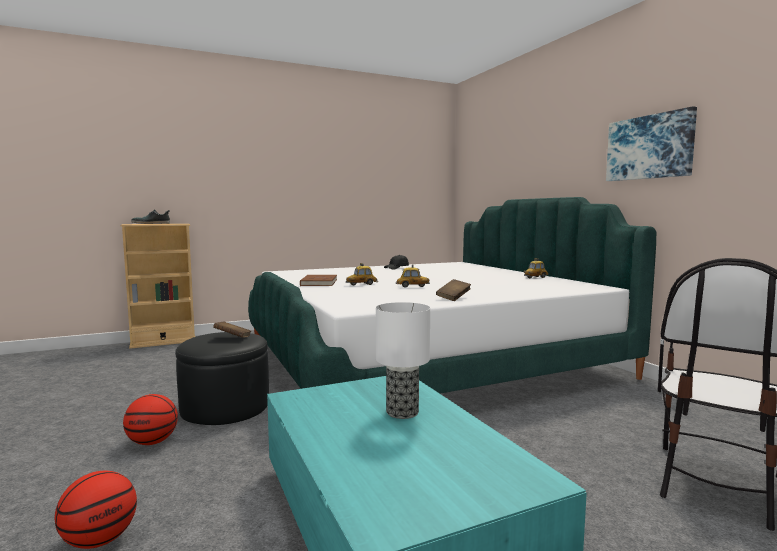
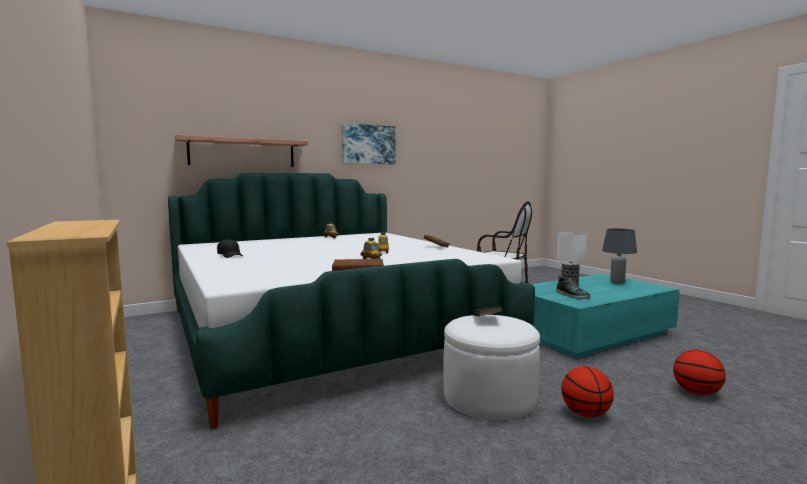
camera: 95 degrees left, 0 degrees up
shoe [131,210,170,224] -> shoe moved to [556,276,590,299]
black ottoman [175,332,269,425] -> white ottoman [443,315,540,420]
none -> shelf [175,135,308,167]
none -> grey table lamp [602,228,637,284]

